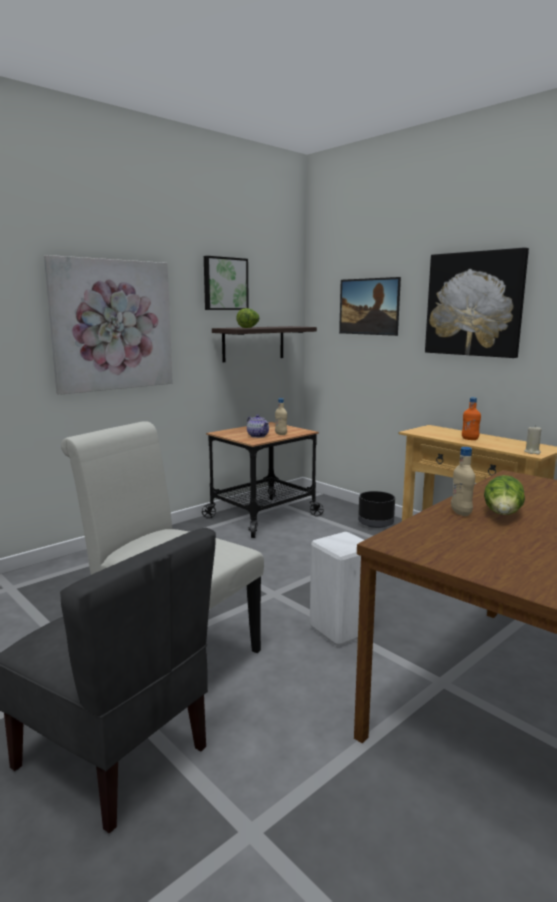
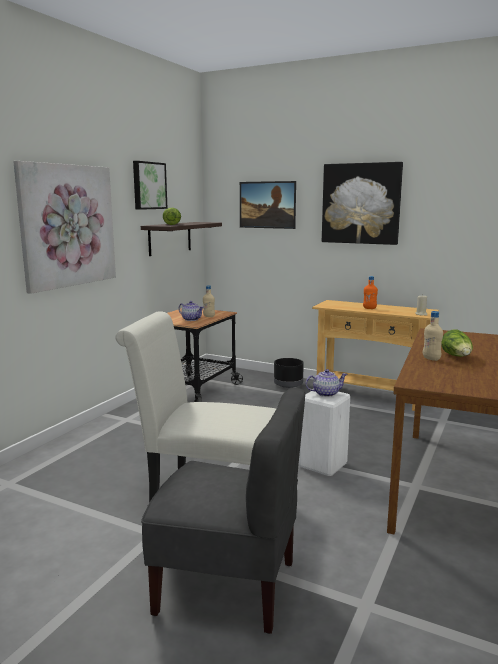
camera: 20 degrees left, 0 degrees up
none -> teapot [305,369,348,397]

